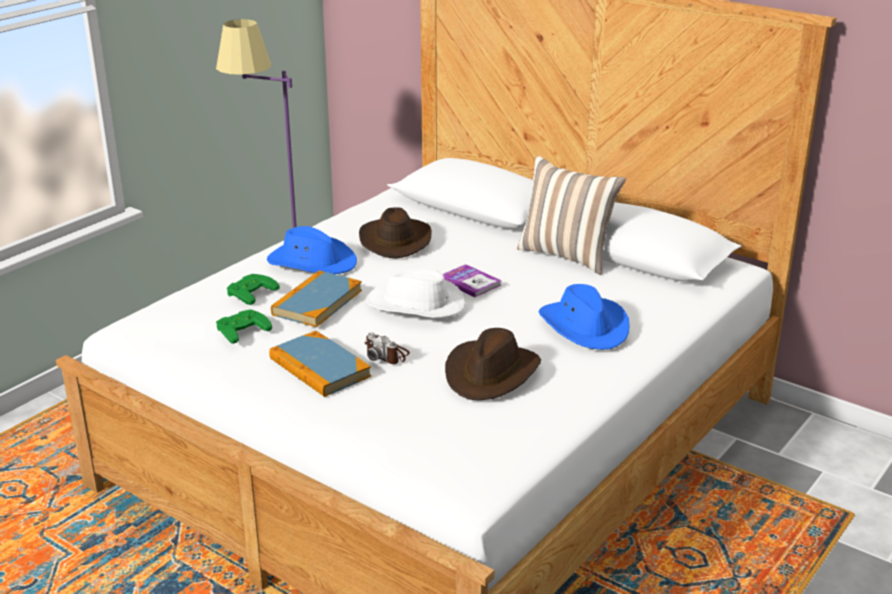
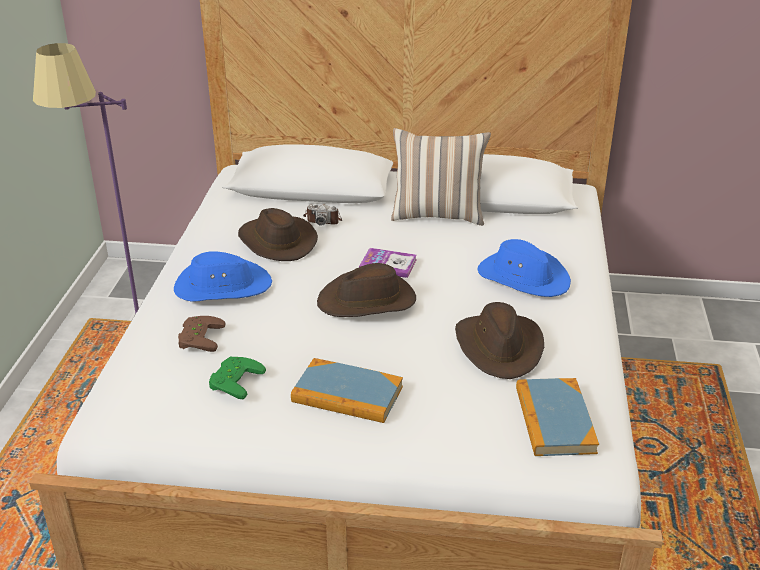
camera: 30 degrees left, 5 degrees up
green game controller [227,274,280,305] -> brown game controller [178,316,225,352]
book [271,271,362,327] -> book moved to [516,378,599,456]
camera [365,332,410,364] -> camera moved to [303,204,342,226]
white hat [366,268,465,318] -> brown hat [317,263,416,317]

